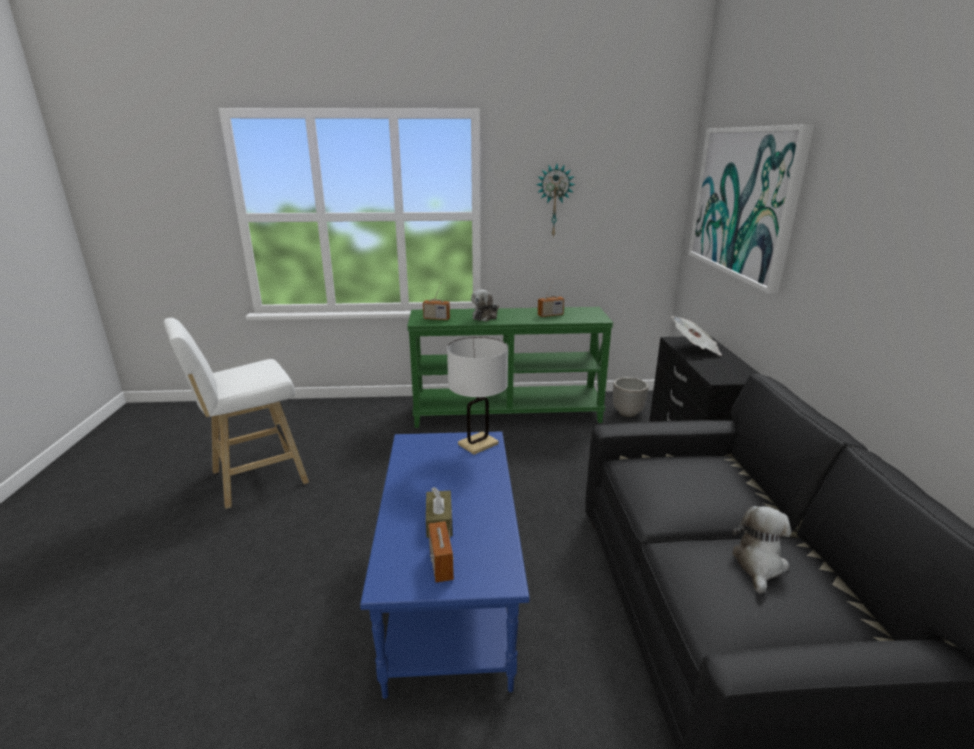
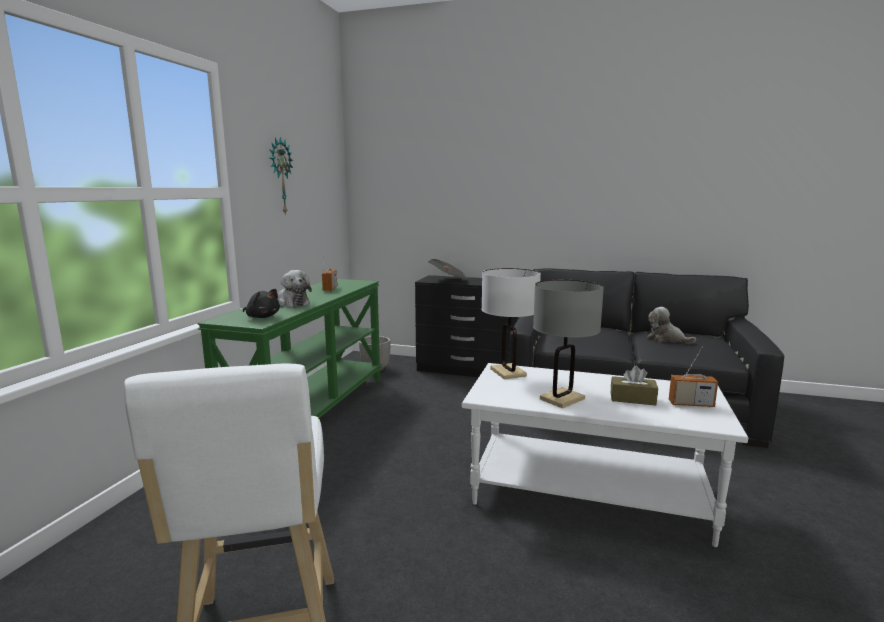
camera: 70 degrees left, 10 degrees down
blue coffee table [360,431,530,699] -> white coffee table [462,363,748,547]
radio [423,286,450,320] -> black plush toy [243,289,280,318]
picture [688,124,815,294] -> none
none -> grey table lamp [533,280,604,408]

